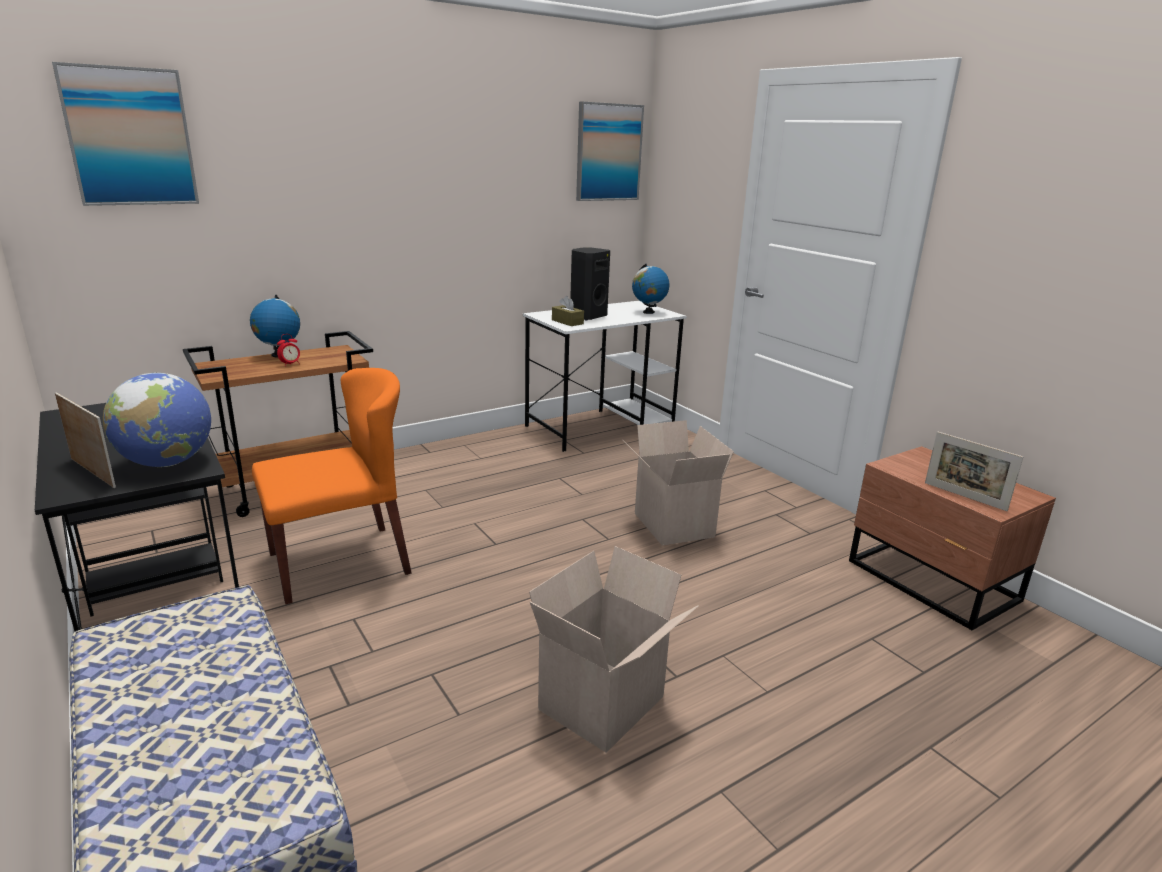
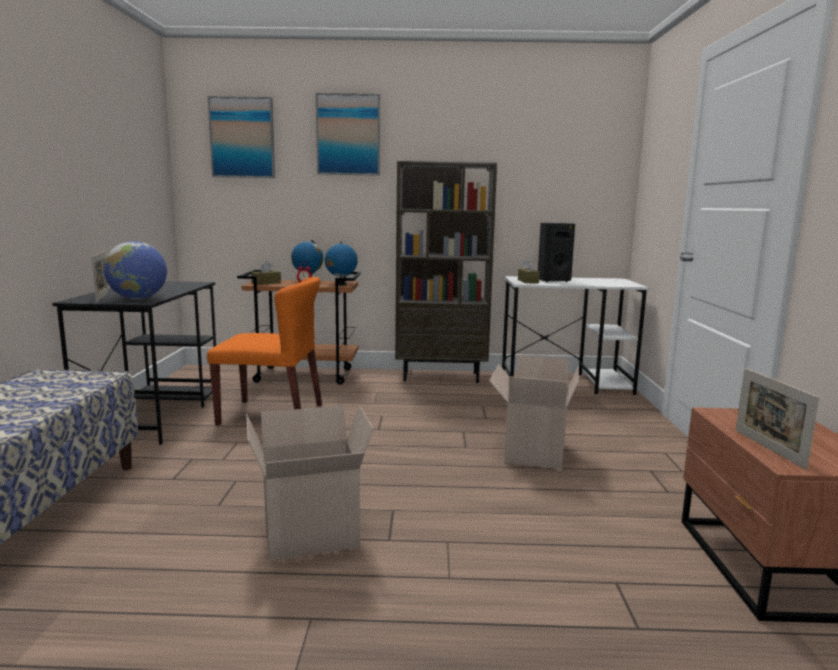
camera: 35 degrees right, 10 degrees down
picture [576,101,644,201] -> picture moved to [316,93,380,176]
globe [632,263,670,314] -> globe moved to [325,242,358,285]
none -> brown tissue box [251,261,281,285]
none -> brown bookcase [395,161,497,383]

